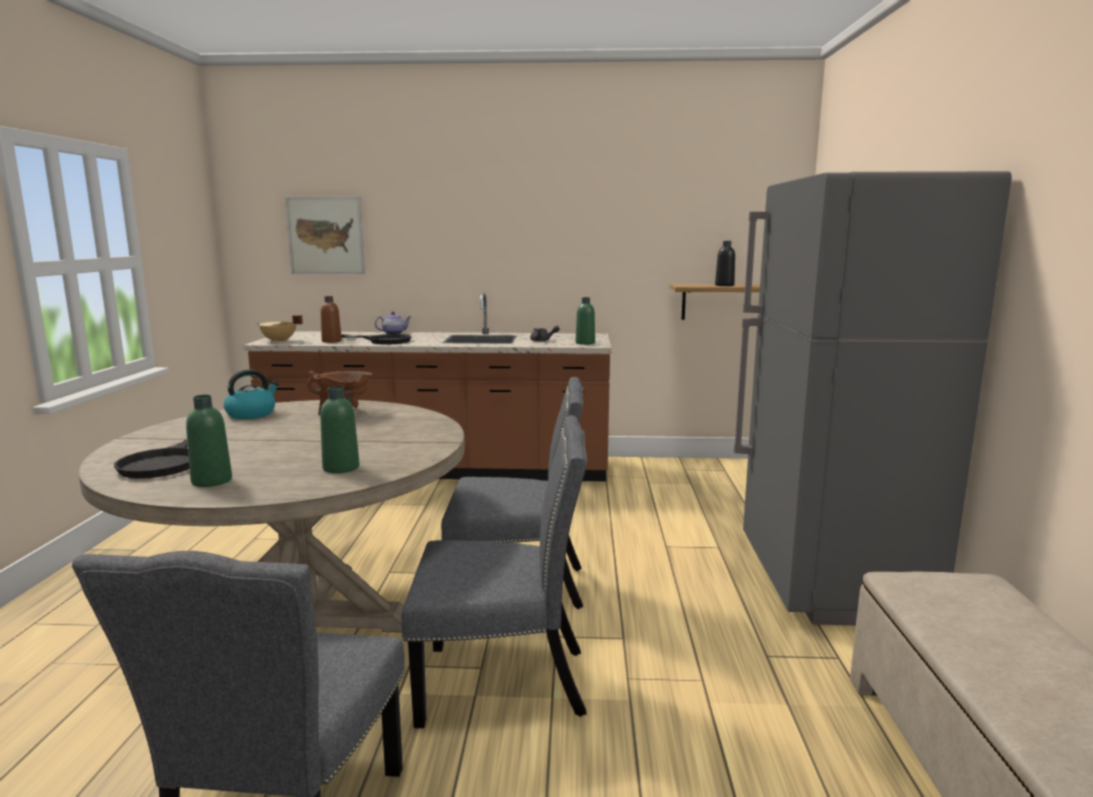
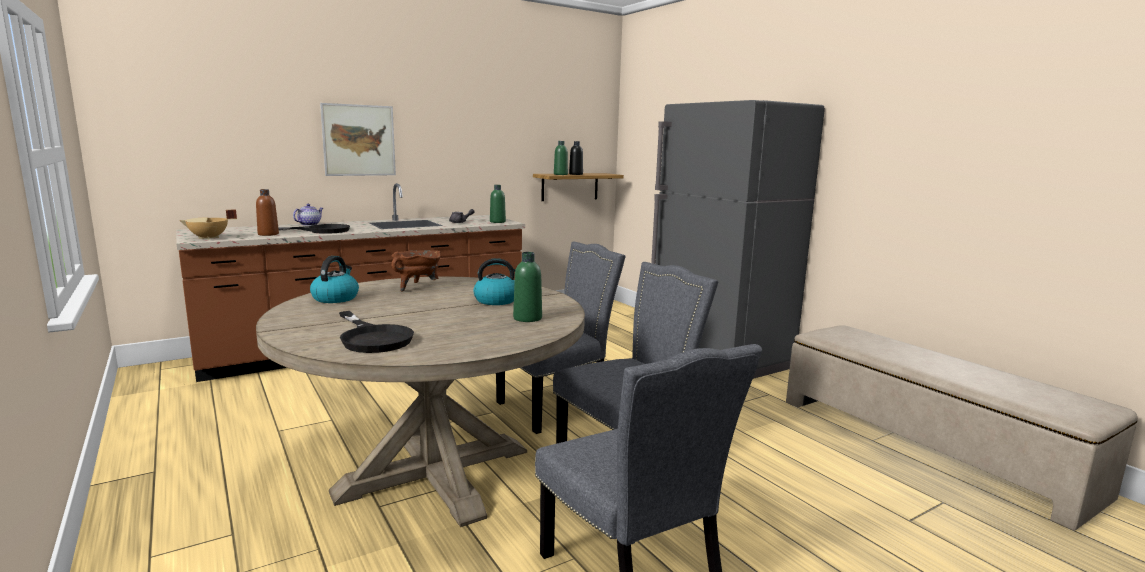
camera: 35 degrees left, 0 degrees up
green bottle [186,395,232,487] -> green bottle moved to [554,141,568,175]
picture [285,197,365,274] -> picture moved to [320,103,396,176]
none -> kettle [473,258,515,305]

